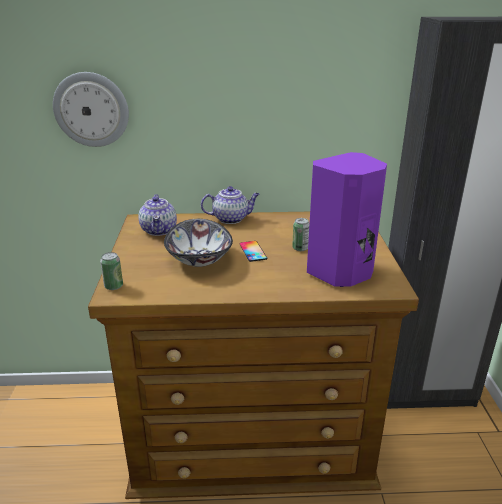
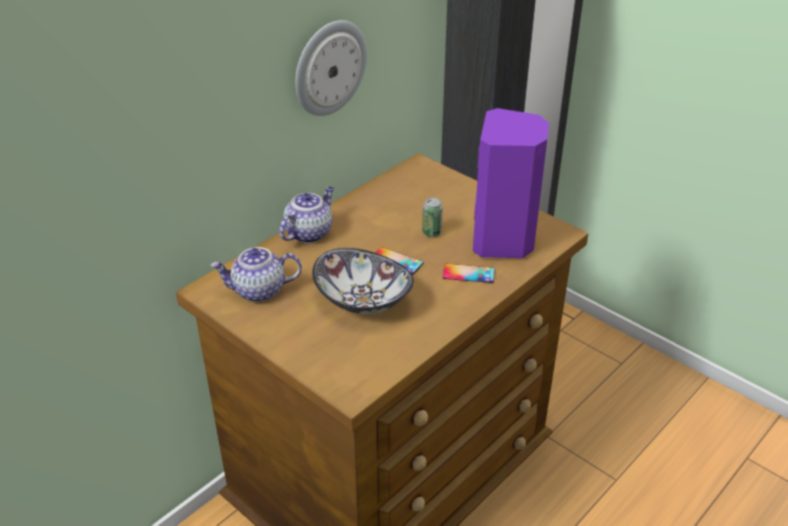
camera: 45 degrees left, 10 degrees up
wall clock [53,72,129,147] -> wall clock moved to [295,20,367,116]
can [100,252,123,290] -> none
teapot [139,194,177,236] -> teapot turned 135 degrees clockwise [210,247,302,302]
none -> phone [443,264,495,283]

